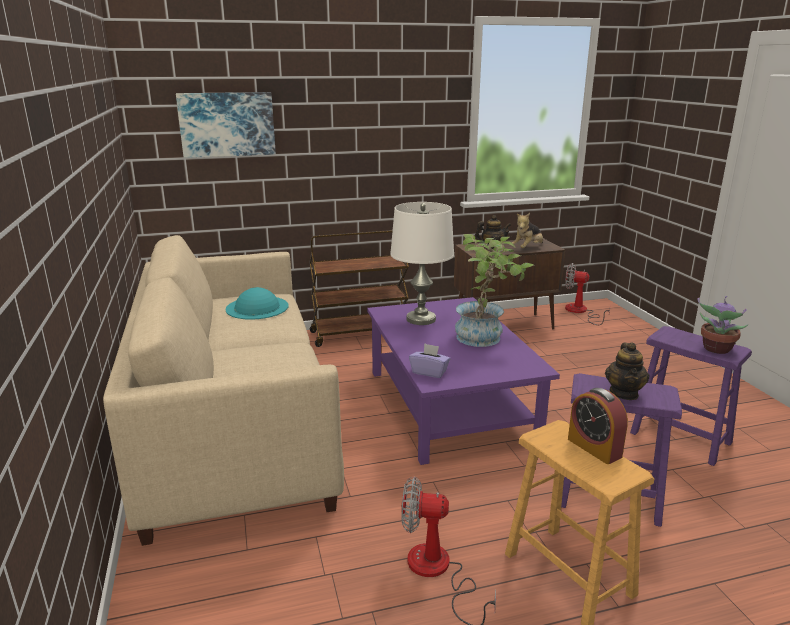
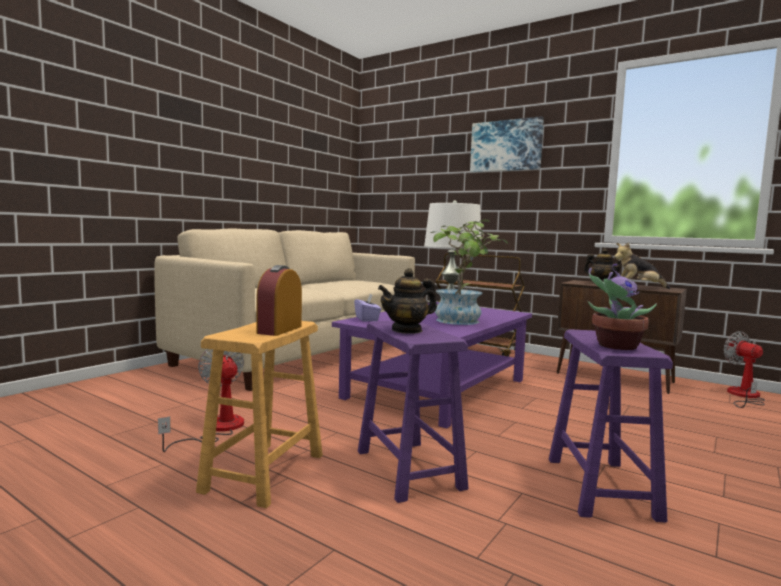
camera: 50 degrees right, 15 degrees down
picture [176,92,276,158] -> picture moved to [470,116,544,172]
turquoise hat [225,287,288,320] -> none

